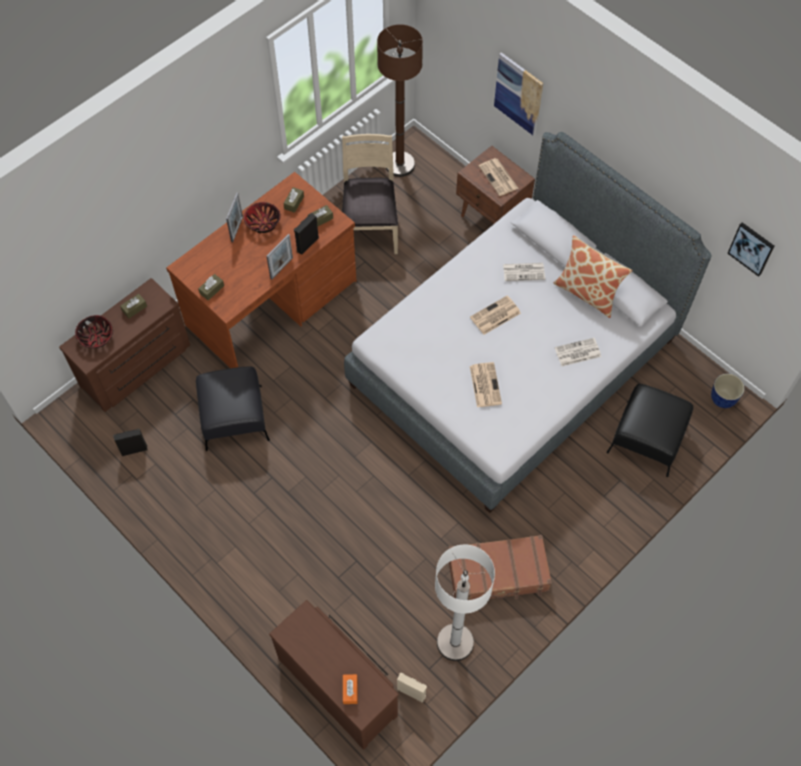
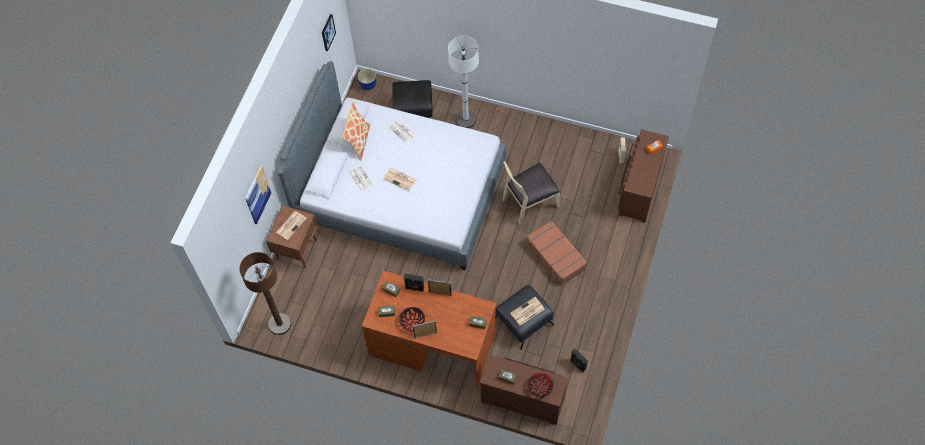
camera: 115 degrees left, 0 degrees up
beige chair [342,134,398,254] -> beige chair moved to [502,161,560,225]
white floor lamp [435,544,495,661] -> white floor lamp moved to [448,36,479,128]
brown suitcase [448,535,552,600] -> brown suitcase moved to [526,220,587,286]
newspaper [470,362,502,407] -> newspaper moved to [510,297,544,325]

